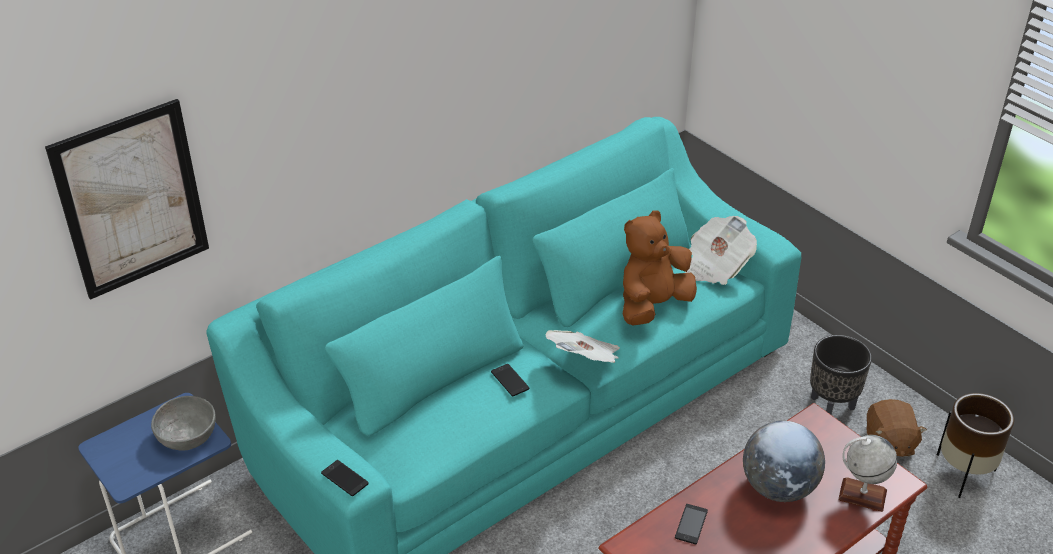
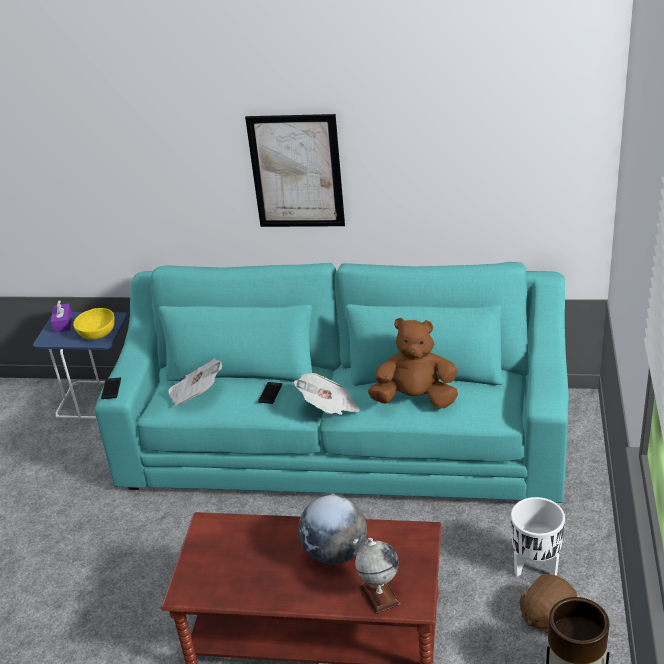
camera: 50 degrees right, 5 degrees down
picture [45,99,209,300] -> picture moved to [245,114,345,227]
grey bowl [151,396,216,451] -> yellow bowl [73,308,115,340]
phone [675,504,708,544] -> none
newspaper [685,216,757,285] -> newspaper moved to [168,358,222,407]
black planter [810,335,872,415] -> white planter [511,497,565,576]
none -> purple tissue box [51,301,72,333]

